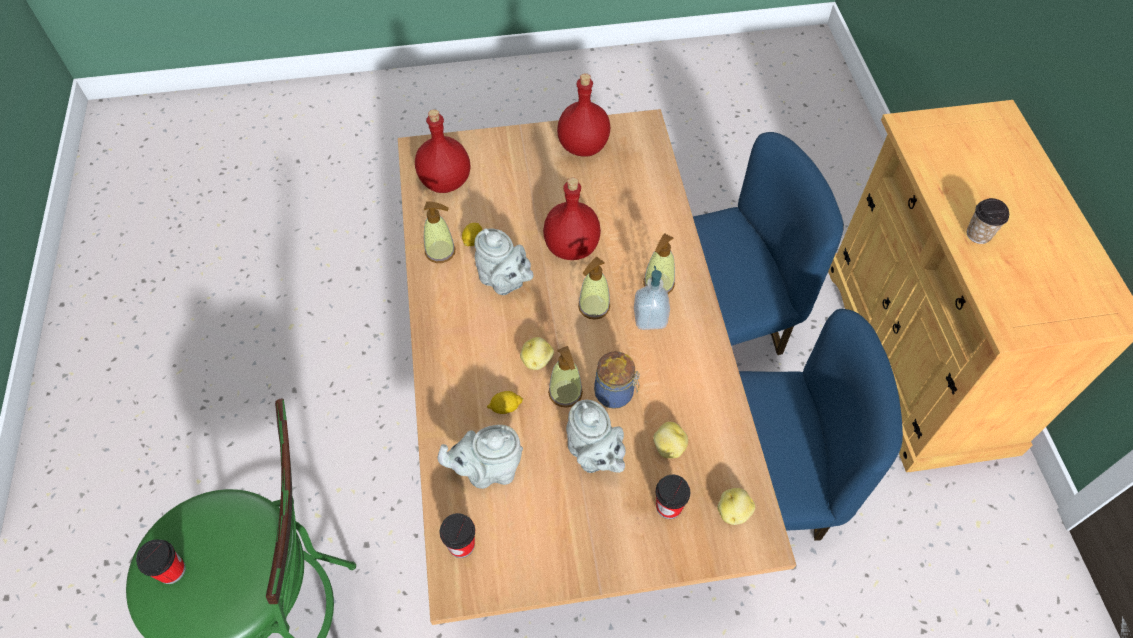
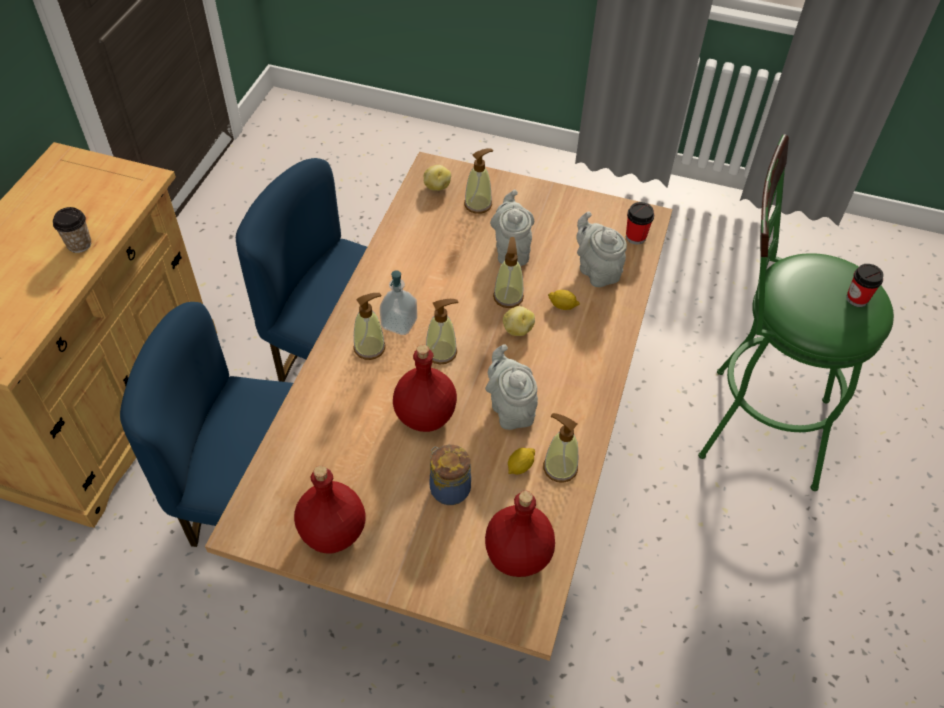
camera: 155 degrees left, 5 degrees down
grey teapot [438,425,523,489] -> grey teapot turned 135 degrees counterclockwise [576,211,627,287]
jar [594,351,640,409] -> jar moved to [430,445,471,505]
potato [653,422,688,458] -> none
cup [655,474,690,519] -> soap dispenser [464,148,493,214]

